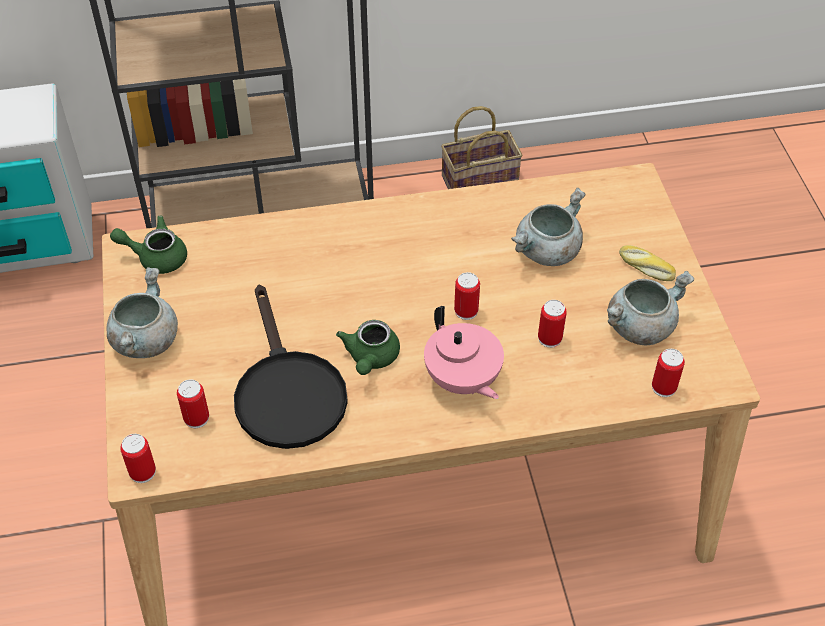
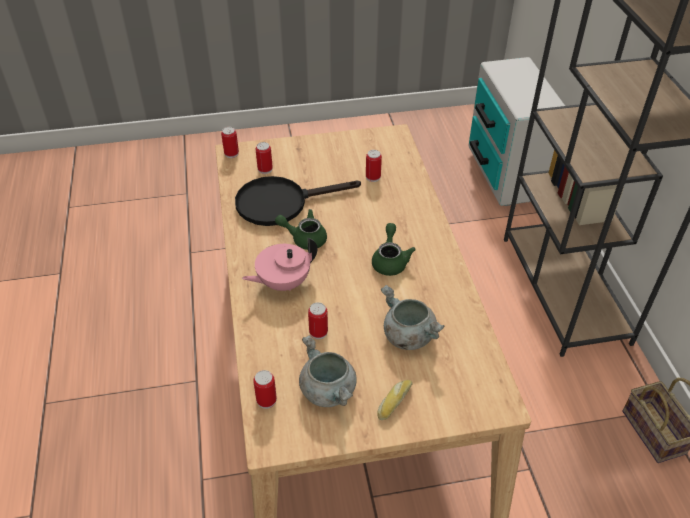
camera: 90 degrees right, 5 degrees down
grey cooking pot [107,267,178,358] -> none
green teapot [110,216,187,274] -> green teapot moved to [372,223,416,276]
can [454,272,480,320] -> can moved to [366,150,382,182]

